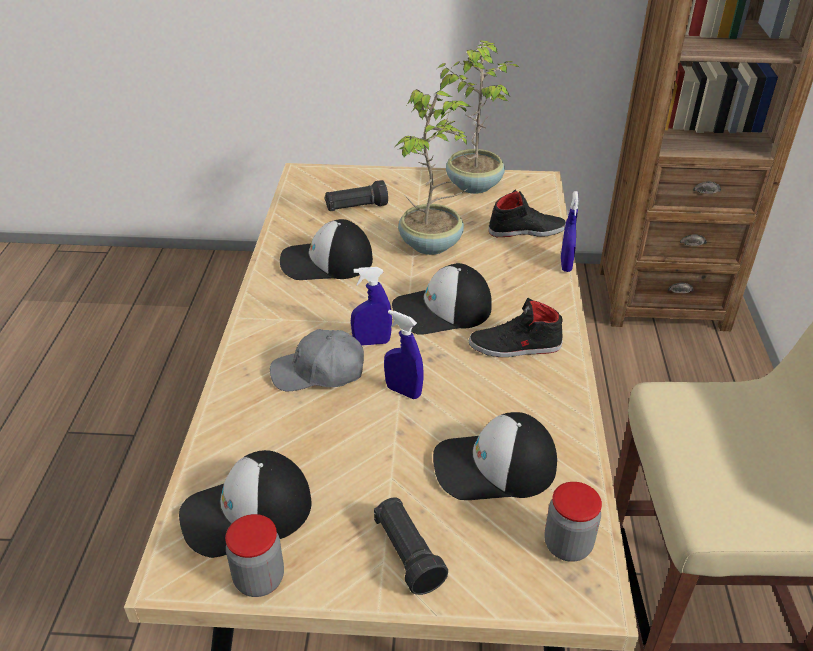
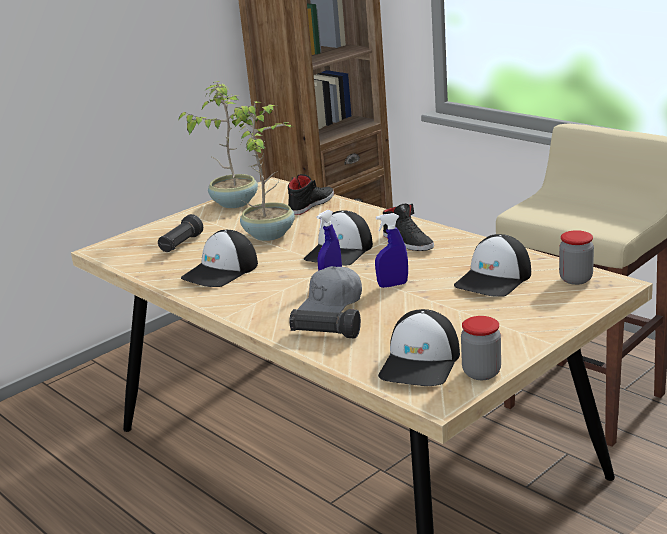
camera: 45 degrees left, 15 degrees down
black flashlight [374,498,448,595] -> black flashlight moved to [289,309,361,339]
black shoe [469,298,563,357] -> black shoe turned 75 degrees counterclockwise [383,204,434,251]
blue spray bottle [561,191,579,272] -> none

